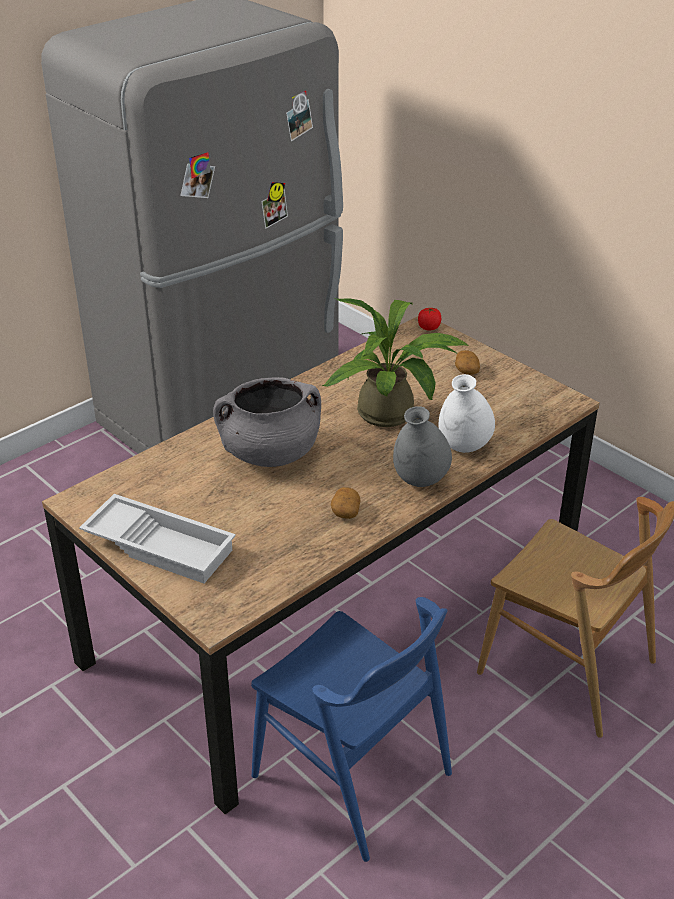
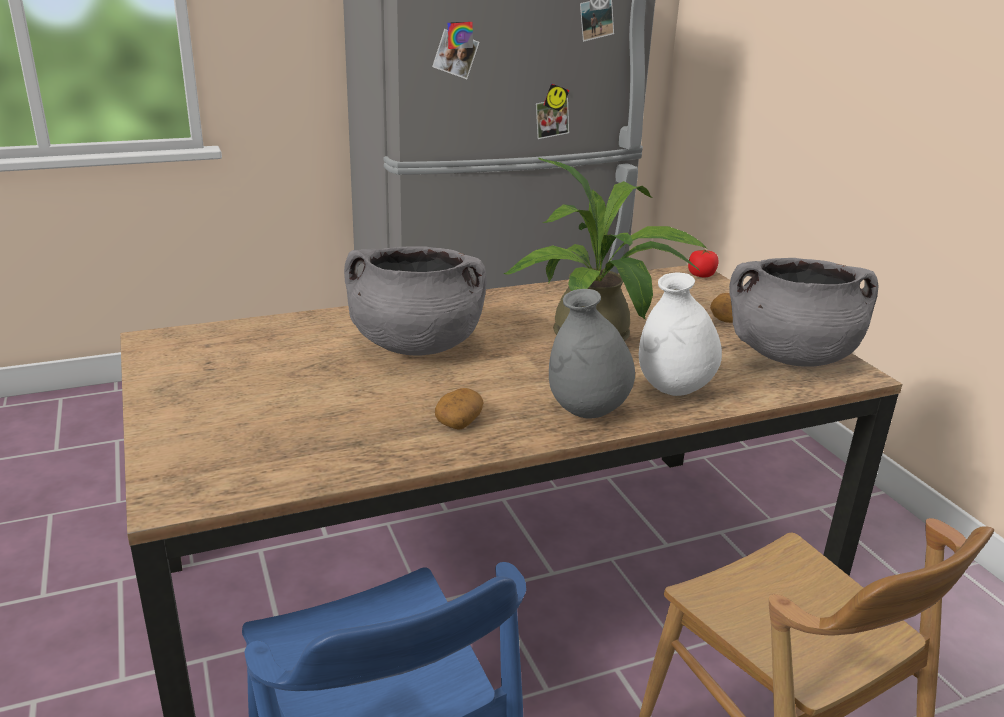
camera: 20 degrees right, 10 degrees down
white tray [79,494,236,584] -> none
none -> grey cooking pot [729,258,879,367]

